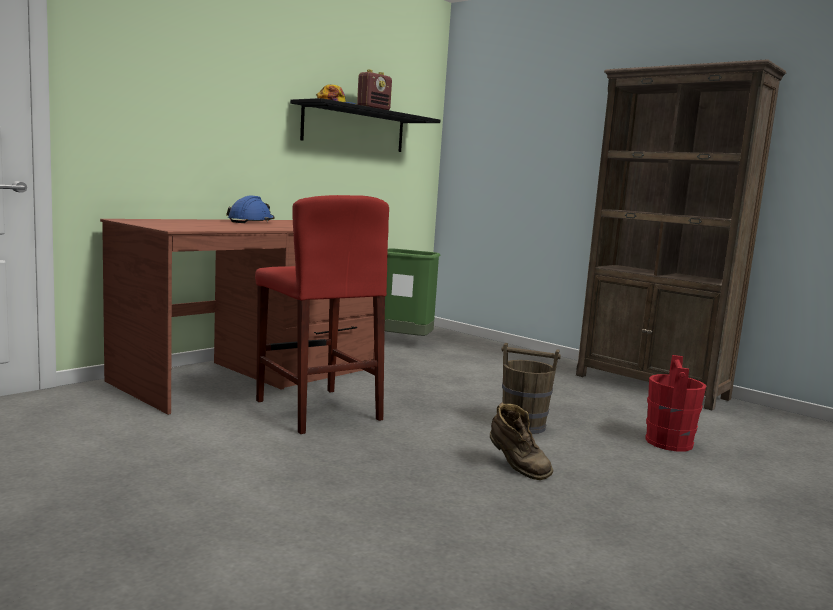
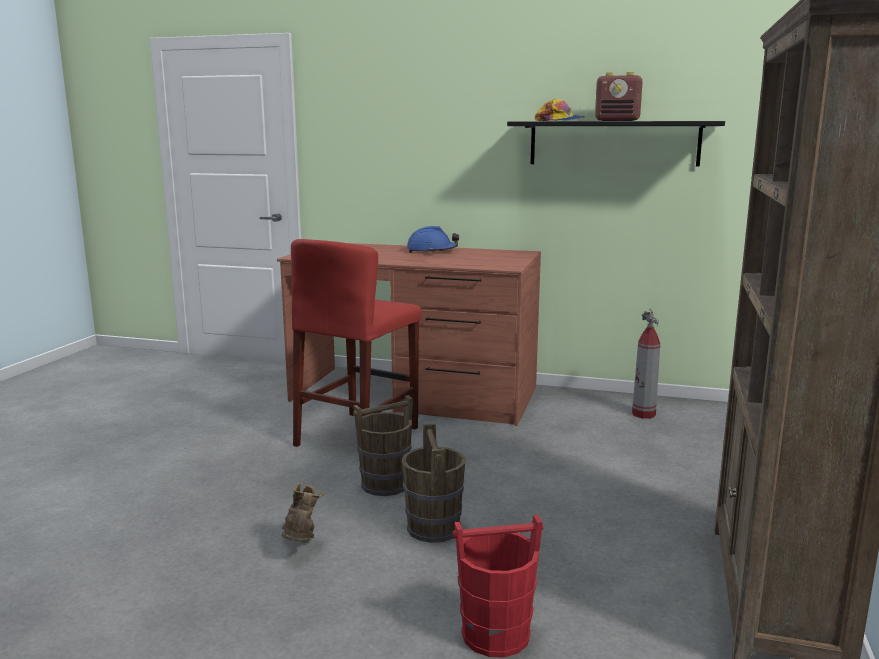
camera: 65 degrees right, 5 degrees up
green trash can [385,248,440,336] -> fire extinguisher [632,308,660,419]
brown boot [490,403,553,480] -> brown boot turned 150 degrees clockwise [282,483,325,543]
none -> brown bucket [353,395,413,496]

